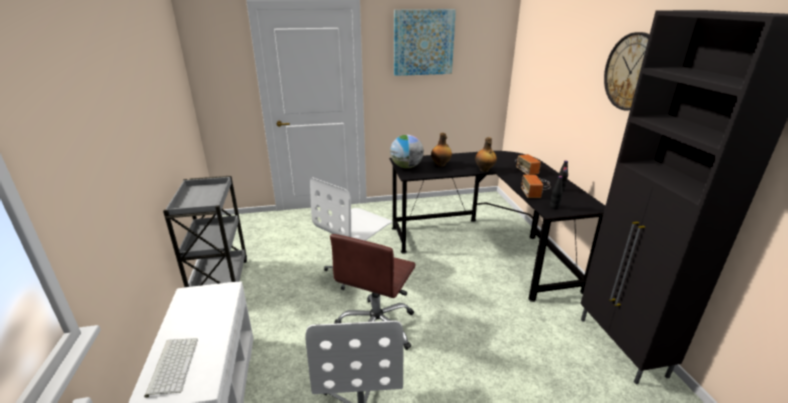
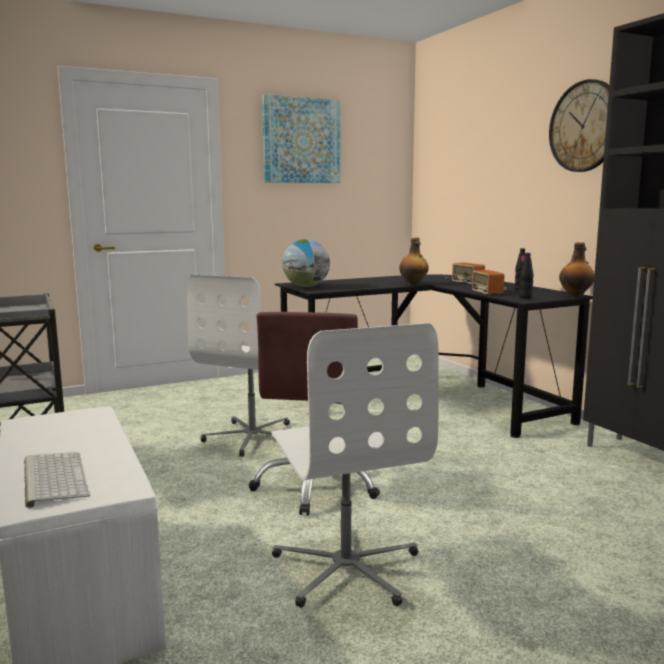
camera: 15 degrees left, 15 degrees down
bottle [431,133,452,167] -> bottle moved to [559,242,595,297]

